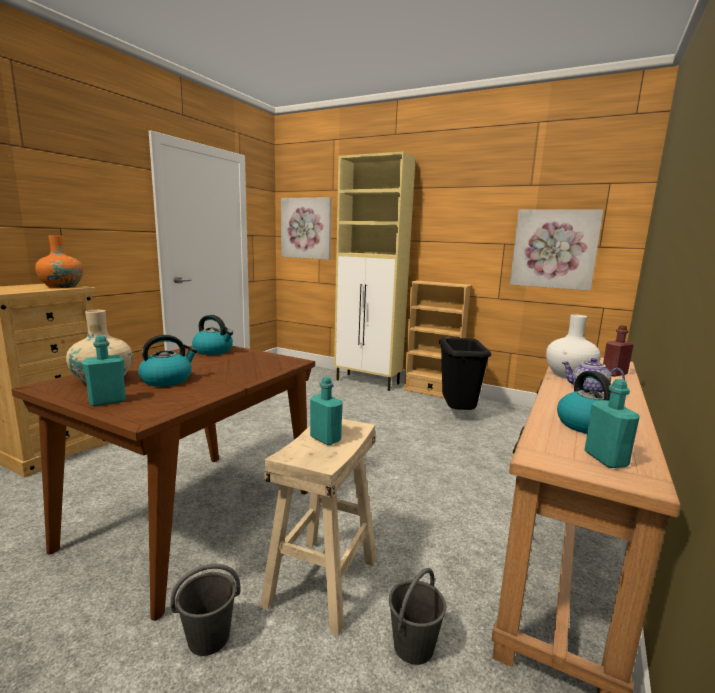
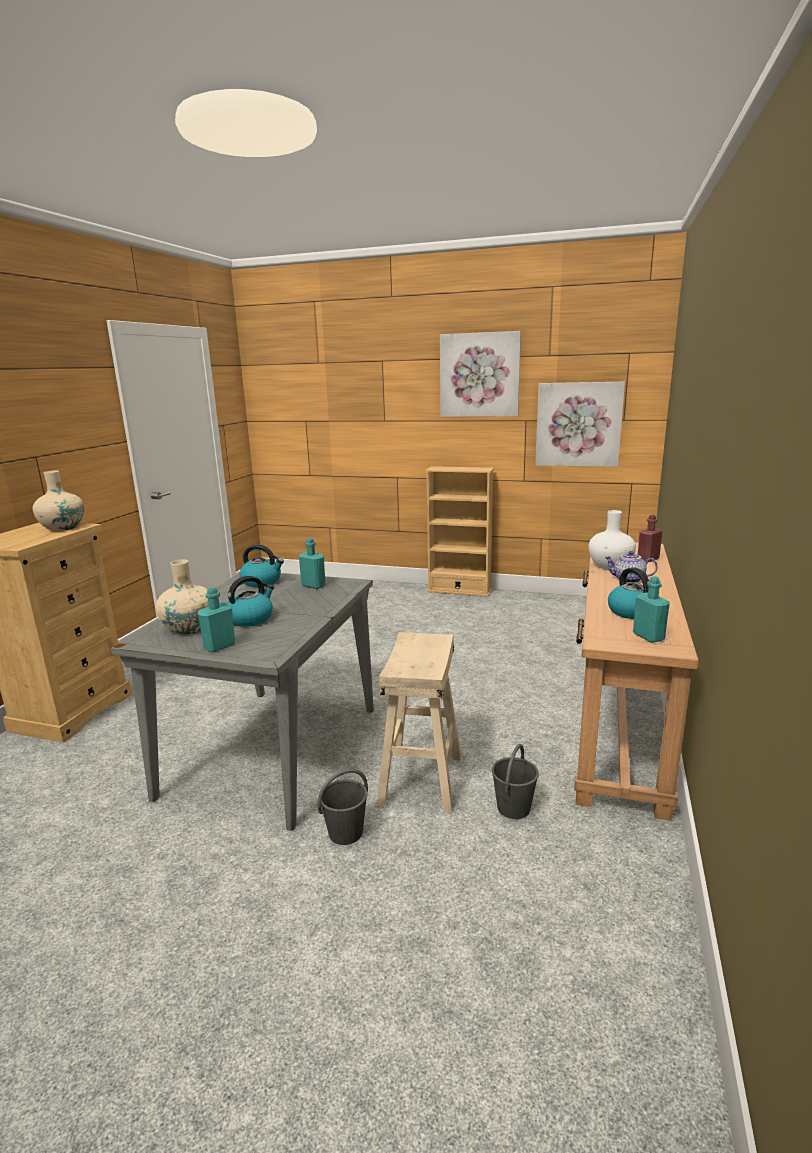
camera: 10 degrees left, 5 degrees up
brown dining table [11,345,315,621] -> grey dining table [111,573,374,831]
orange vase [35,236,83,288] -> beige vase [33,471,84,531]
picture [281,197,332,260] -> picture moved to [440,331,521,417]
turquoise bottle [310,377,343,445] -> turquoise bottle moved to [299,538,326,589]
beige cabinet [334,152,416,391] -> none
black trash can [439,337,491,410] -> none

